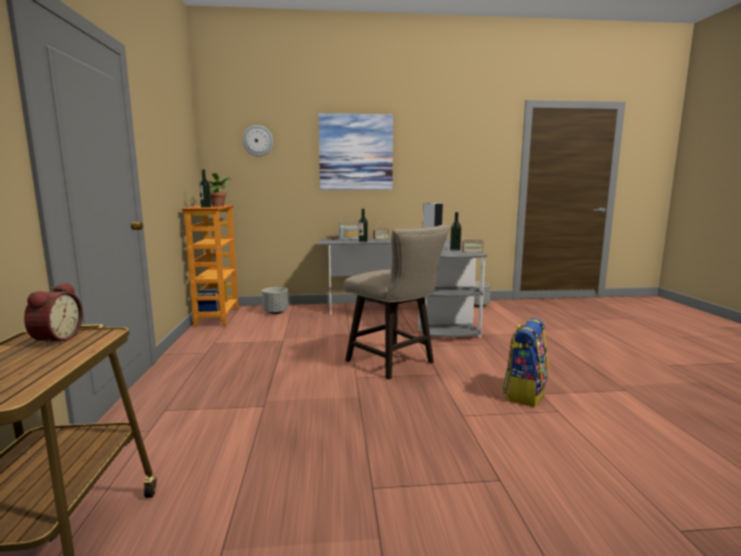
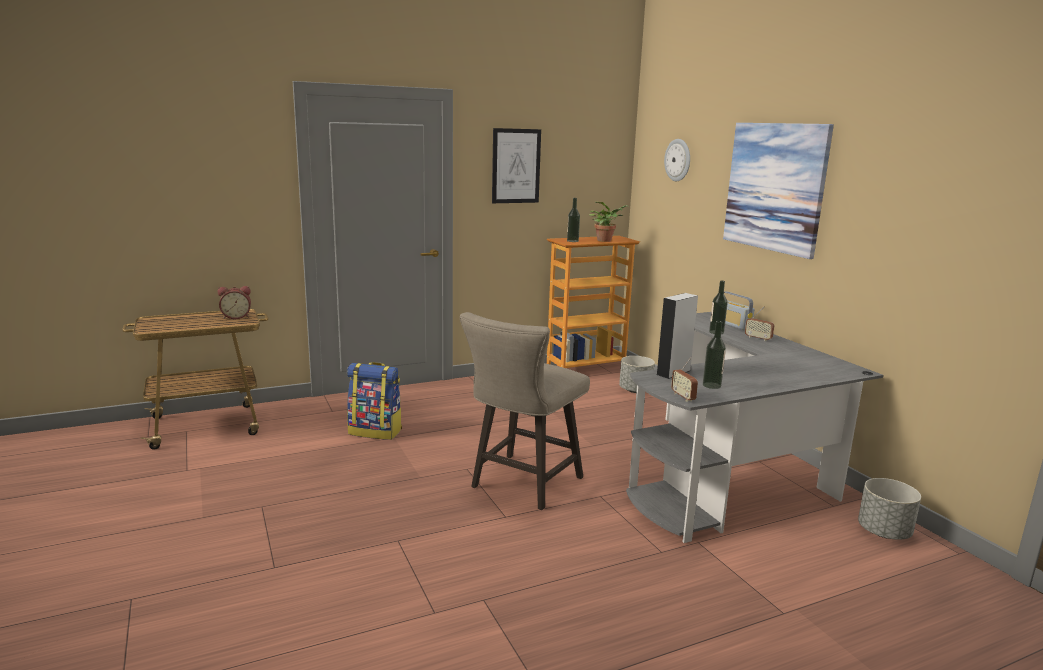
camera: 70 degrees right, 5 degrees up
backpack [503,318,548,407] -> backpack moved to [347,362,402,440]
none -> picture [492,128,541,203]

